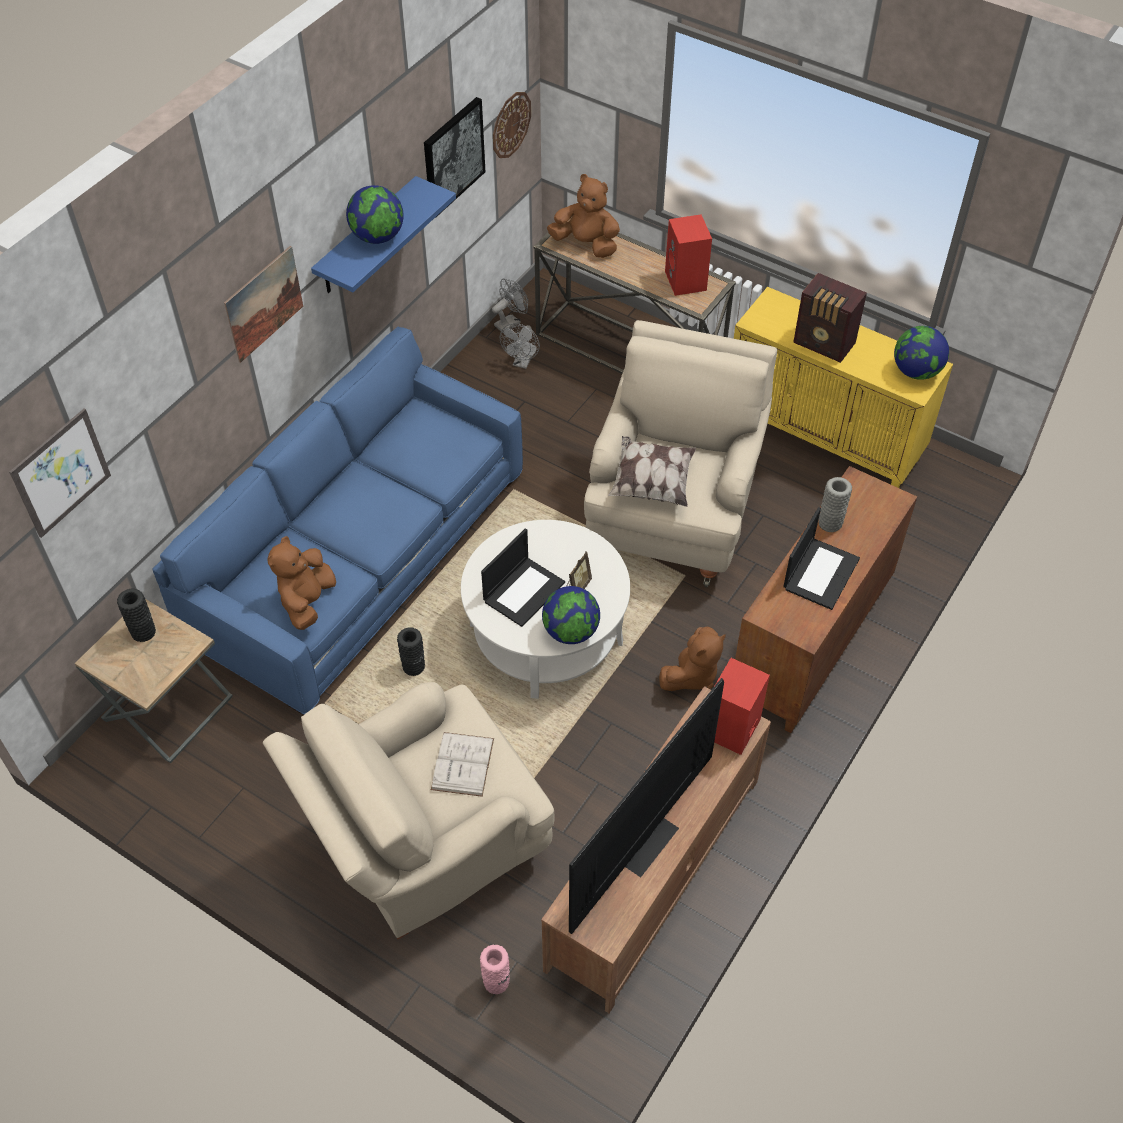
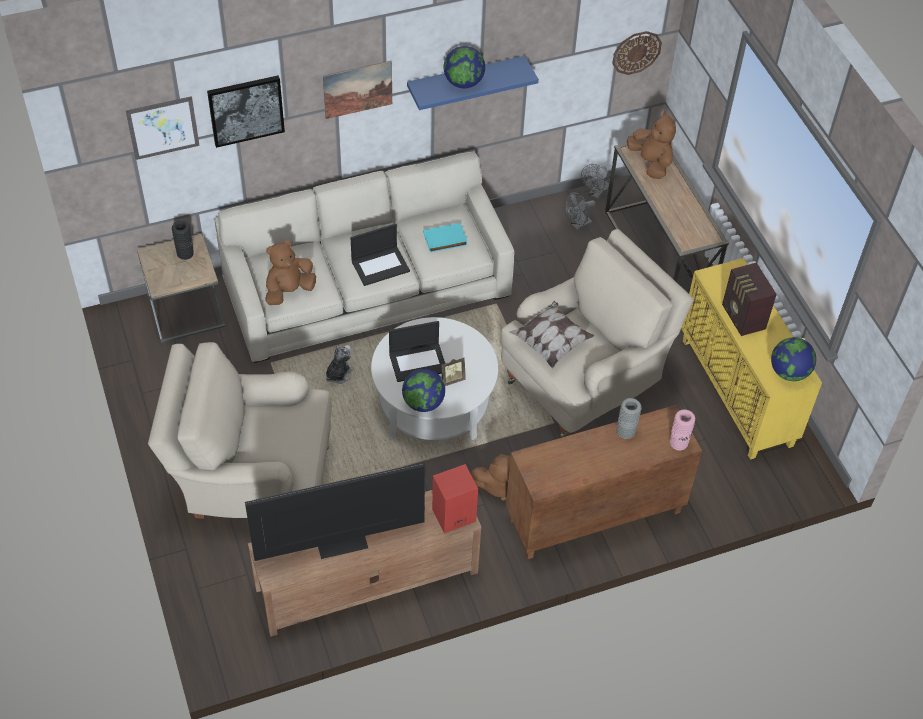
camera: 35 degrees right, 0 degrees up
blue sofa [152,326,523,715] -> beige sofa [214,151,514,363]
black vase [397,627,425,676] -> plush toy [326,345,354,384]
picture [424,97,485,218] -> picture moved to [207,76,285,148]
white book [431,732,494,797] -> none
pink vase [480,945,510,994] -> pink vase moved to [670,409,695,450]
grey fan [492,279,528,332] -> grey fan turned 120 degrees clockwise [581,164,611,199]
red speaker [665,214,712,296] -> none
laptop [783,507,860,610] -> laptop moved to [350,224,410,286]
none -> turquoise book [423,223,467,252]

